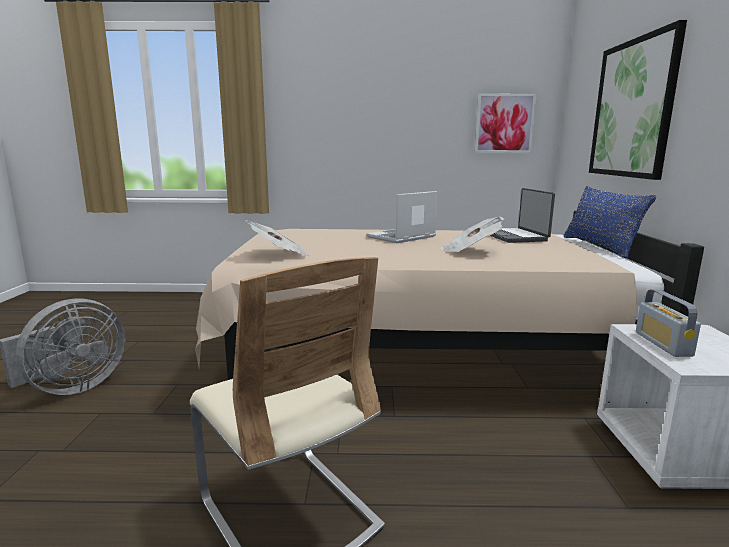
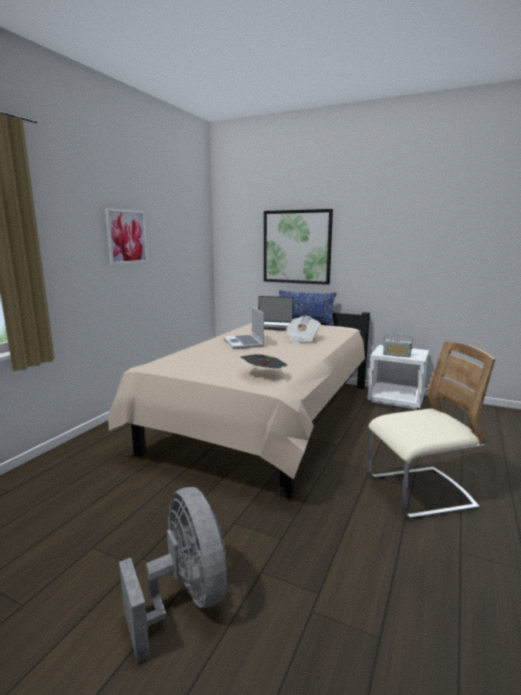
camera: 65 degrees left, 0 degrees up
picture [474,94,537,153] -> picture moved to [105,208,148,265]

